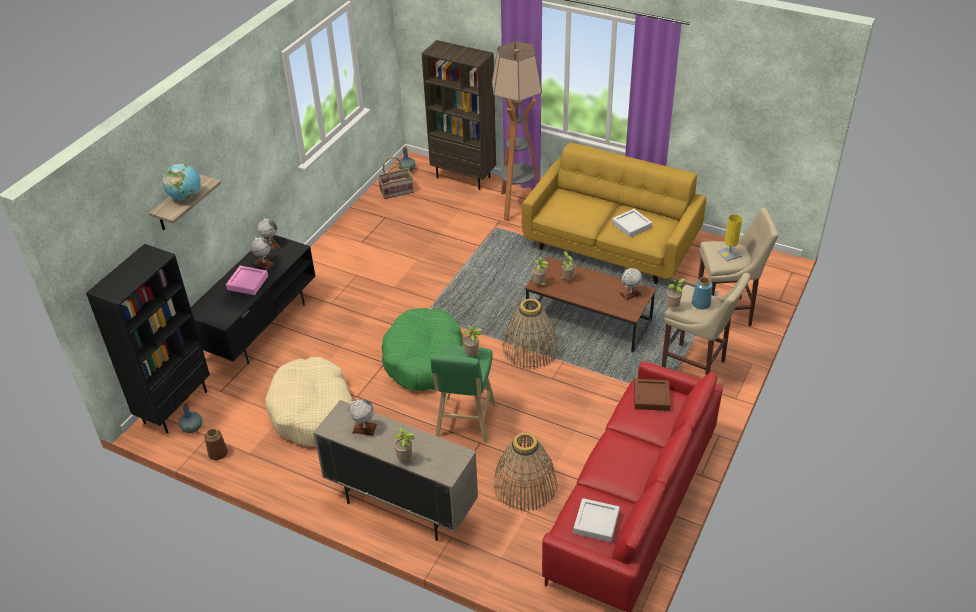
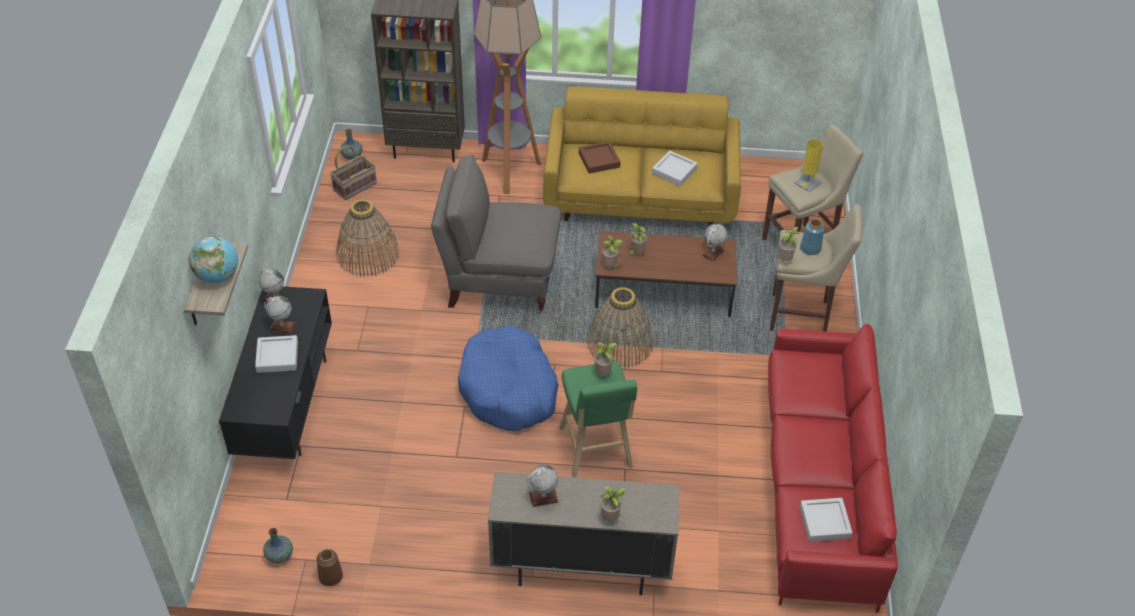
camera: 25 degrees left, 5 degrees up
black bookcase [86,244,210,433] -> none
pink tray [226,266,268,295] -> grey tray [255,335,298,373]
beige dog bed [265,357,353,446] -> none
green dog bed [382,308,463,391] -> blue dog bed [458,325,558,431]
basket [494,432,557,511] -> basket moved to [337,199,399,277]
brown tray [634,379,670,411] -> brown tray moved to [579,141,620,174]
none -> grey armchair [431,155,560,314]

